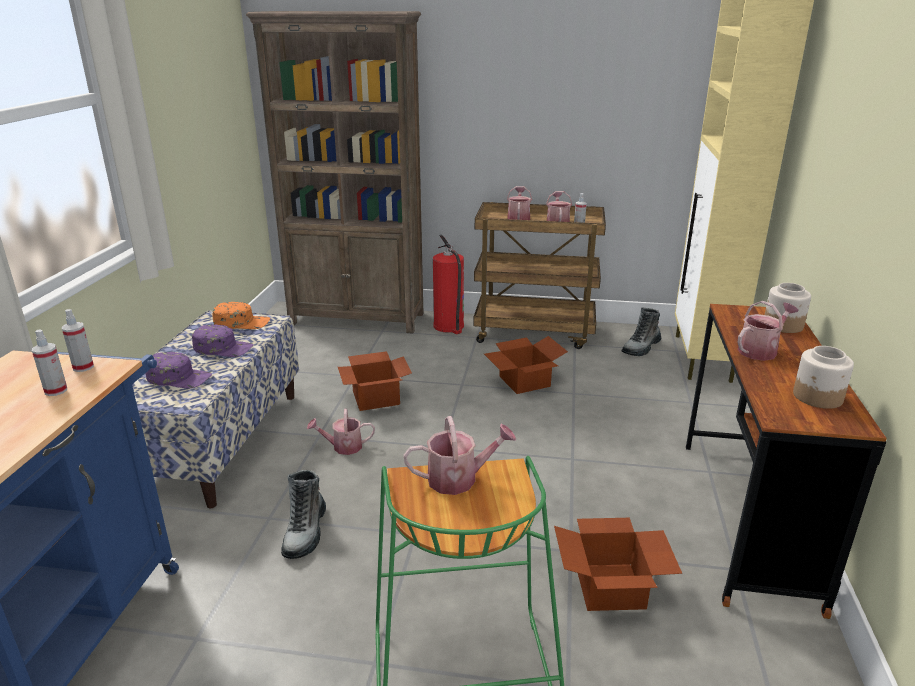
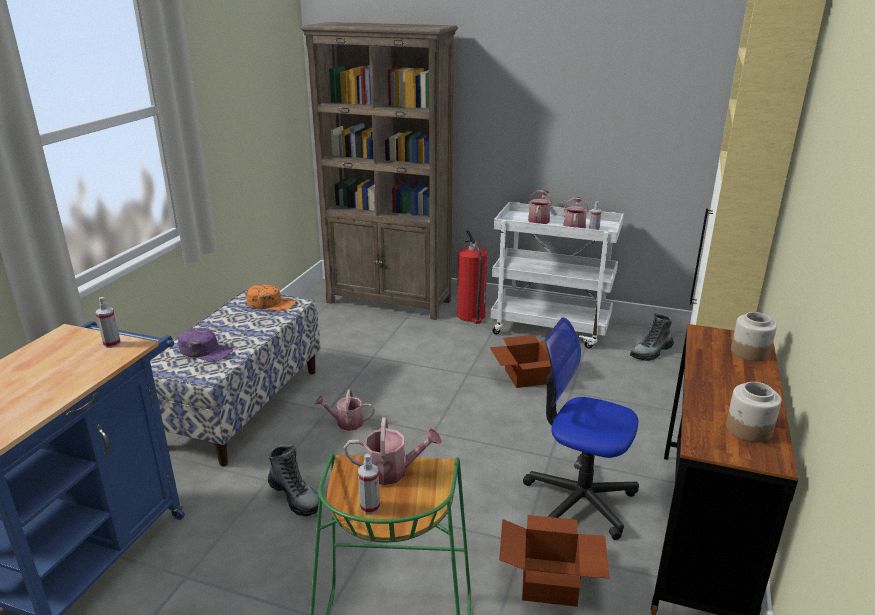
camera: 10 degrees right, 0 degrees up
spray bottle [32,330,67,396] -> spray bottle moved to [358,454,380,514]
purple cap [192,325,253,357] -> none
boot [281,470,326,559] -> boot turned 60 degrees counterclockwise [268,445,319,516]
cardboard box [338,351,412,411] -> none
brown cart [474,202,606,349] -> white cart [491,202,624,349]
watering can [737,301,798,361] -> none
none -> office chair [523,317,639,540]

